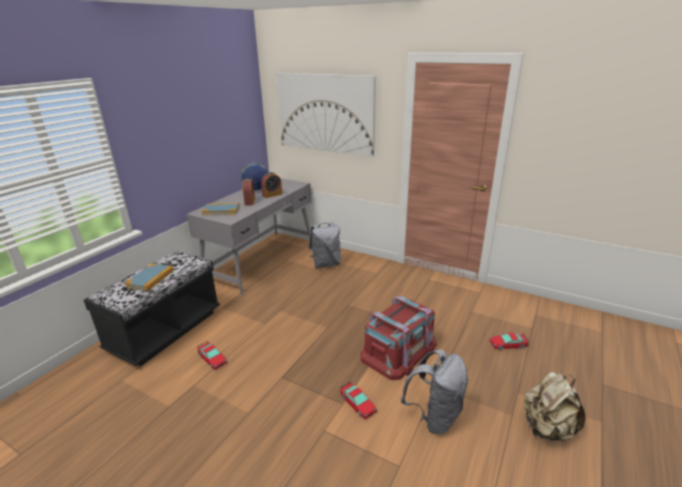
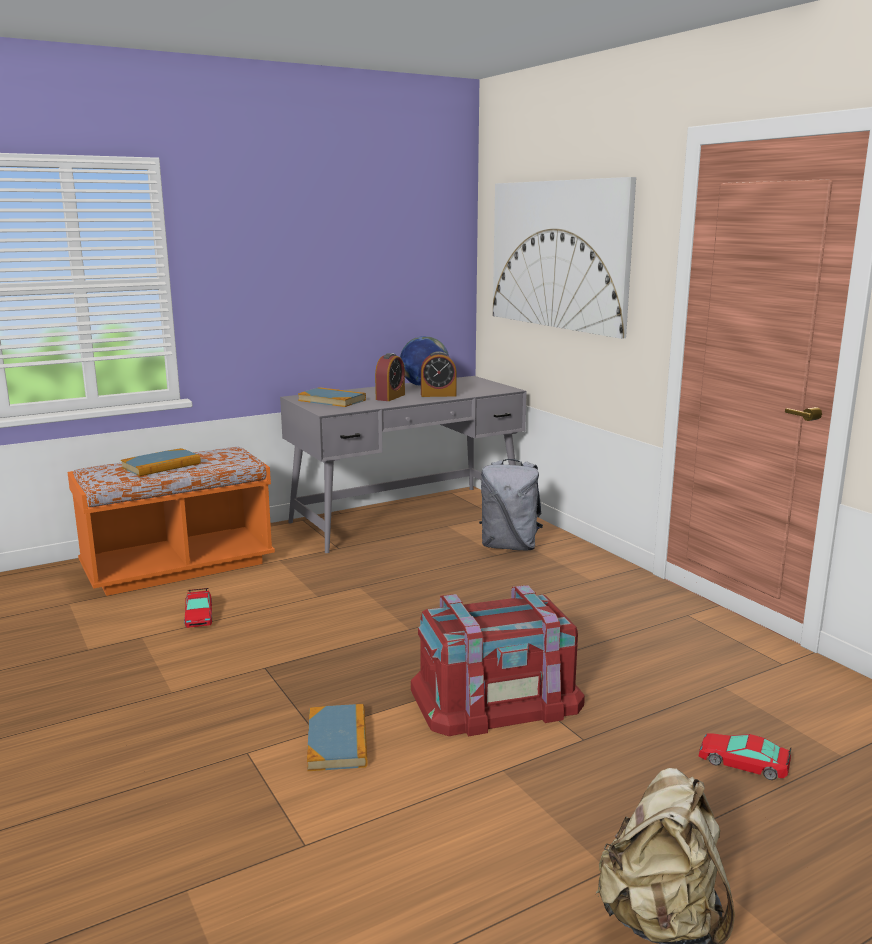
camera: 30 degrees right, 10 degrees down
black bench [84,251,220,366] -> orange bench [68,447,275,596]
toy car [340,381,377,419] -> book [307,704,368,771]
grey backpack [401,349,468,435] -> none

